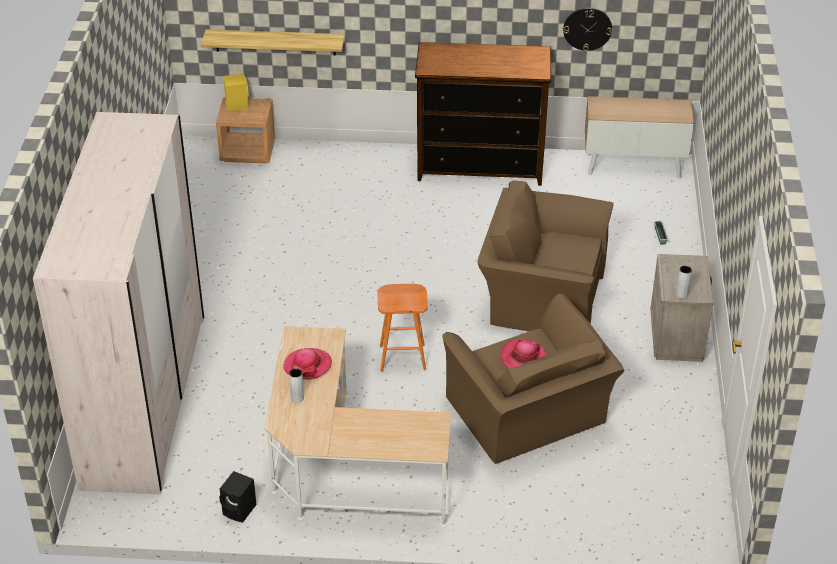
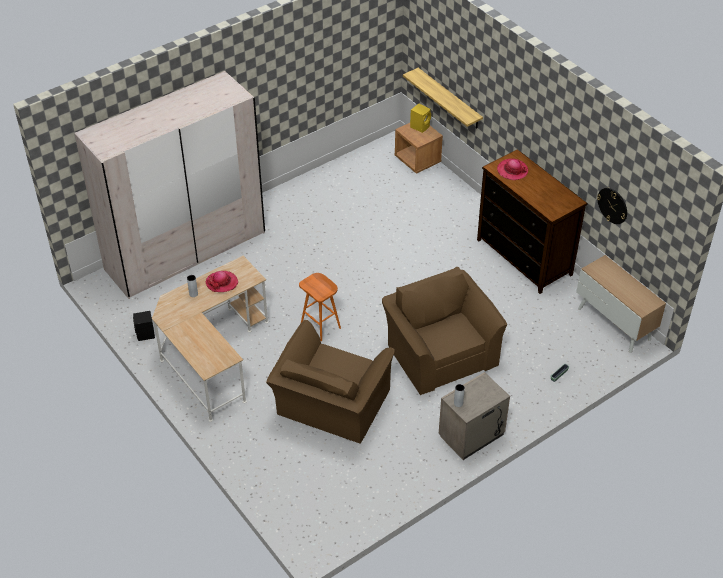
camera: 50 degrees right, 5 degrees up
hat [500,339,547,369] -> hat moved to [497,158,528,180]

